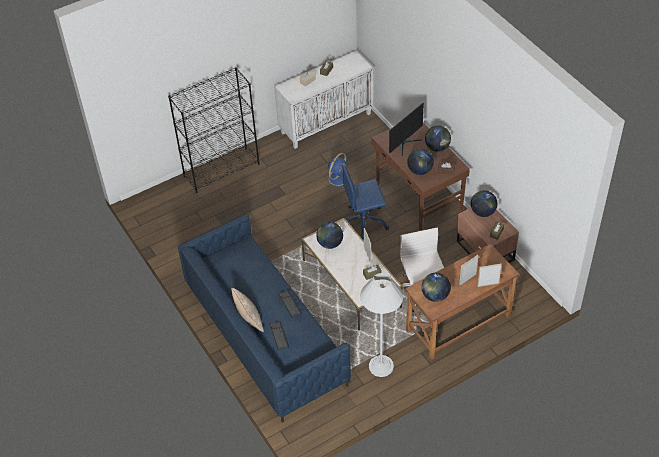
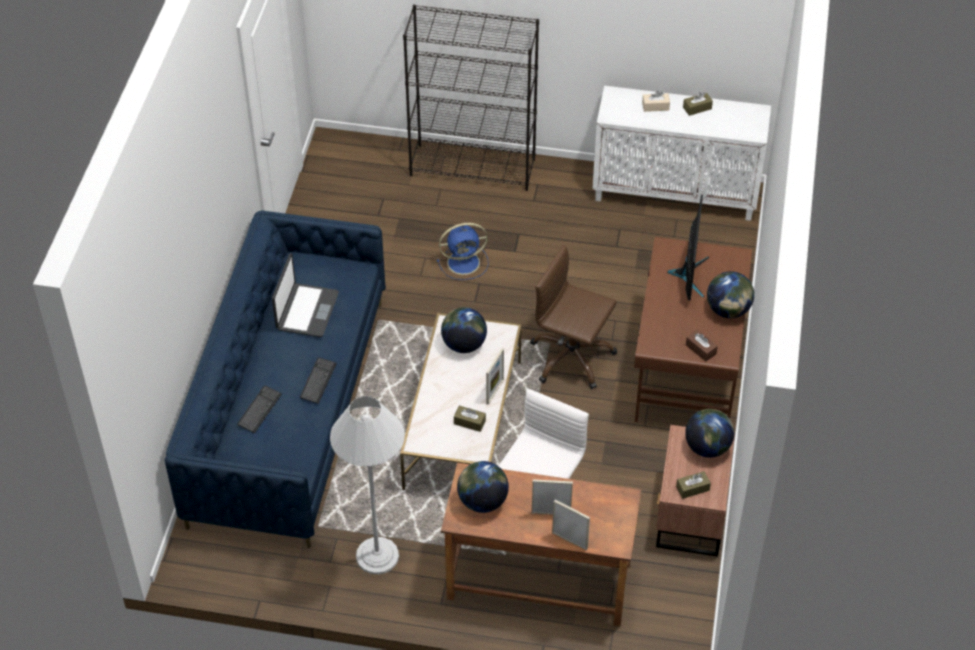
camera: 40 degrees right, 0 degrees up
pillow [231,288,264,332] -> none
blue fan [325,153,351,189] -> blue fan moved to [437,223,489,280]
blue office chair [342,165,389,241] -> brown office chair [530,245,617,389]
monitor [389,103,424,156] -> monitor turned 75 degrees counterclockwise [667,195,709,300]
globe [407,149,434,175] -> none
none -> laptop [272,253,339,337]

